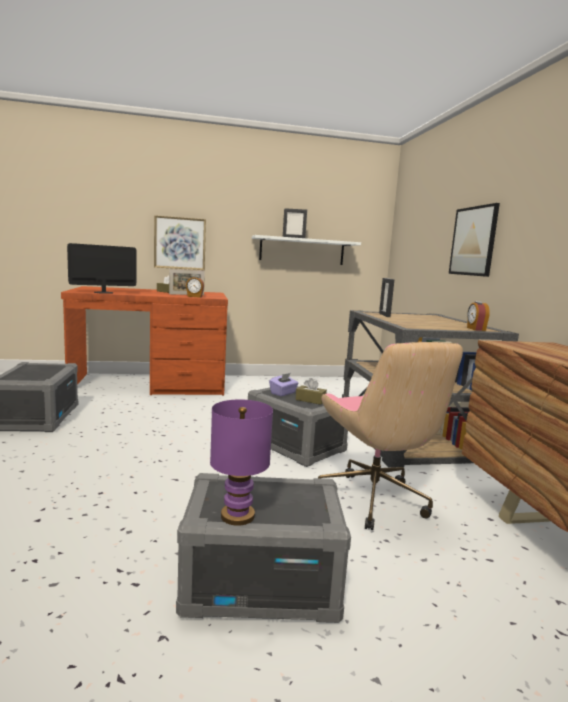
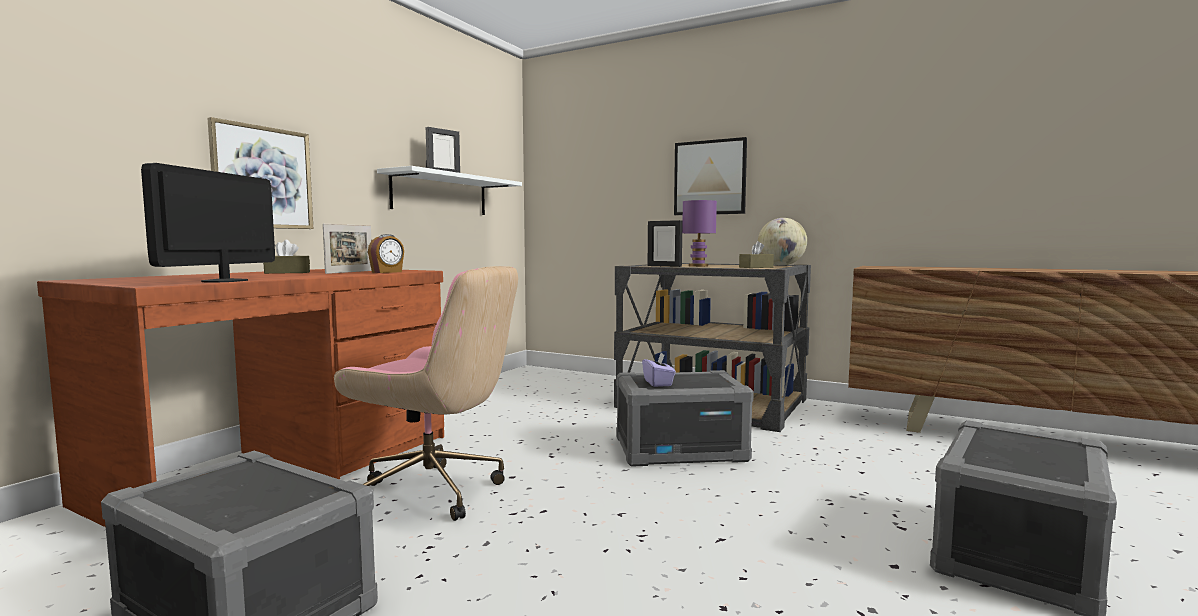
camera: 50 degrees left, 5 degrees down
purple table lamp [210,399,273,526] -> purple table lamp moved to [682,200,717,267]
brown tissue box [296,378,327,405] -> brown tissue box moved to [739,241,774,268]
pink office chair [318,342,463,530] -> pink office chair moved to [334,266,518,521]
alarm clock [467,301,490,331] -> globe [758,218,807,266]

